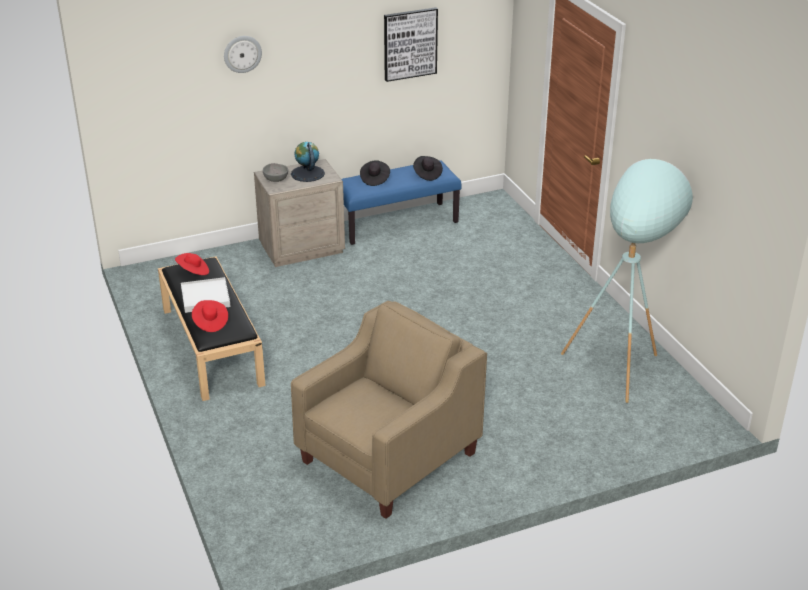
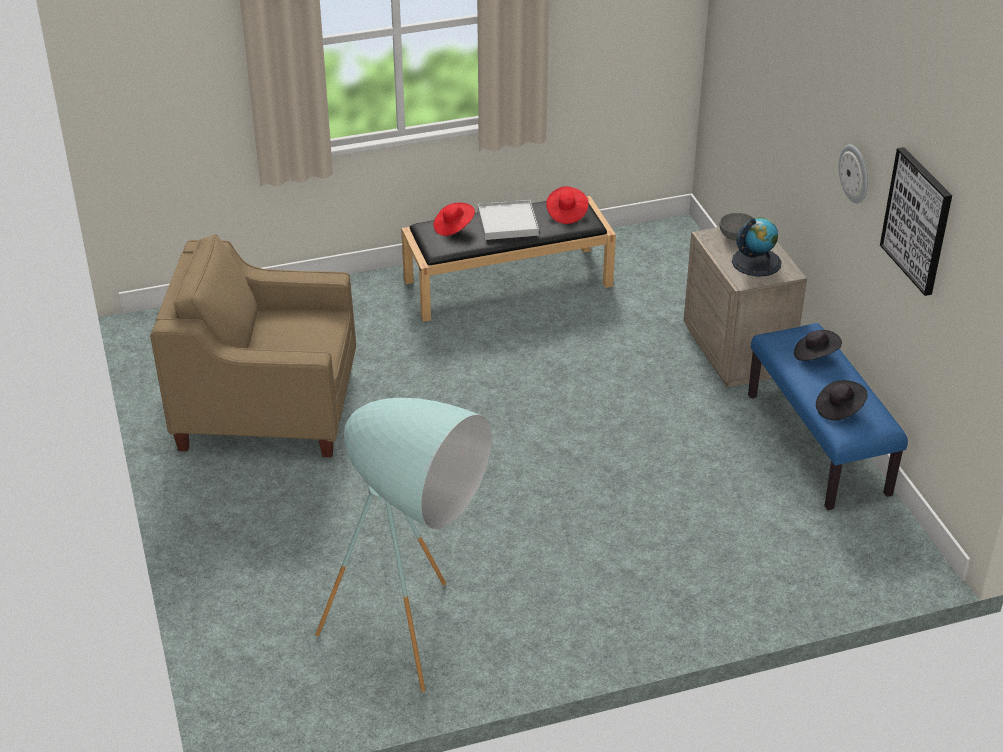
camera: 95 degrees right, 5 degrees up
wall clock [224,36,262,73] -> wall clock moved to [839,144,868,203]
beige armchair [291,301,487,519] -> beige armchair turned 135 degrees clockwise [150,234,356,457]

